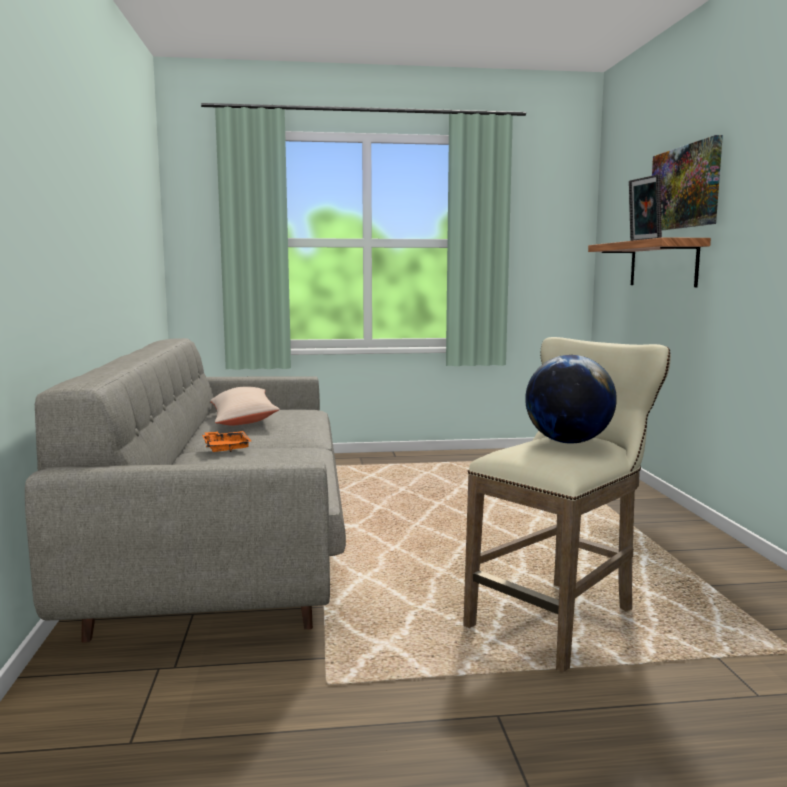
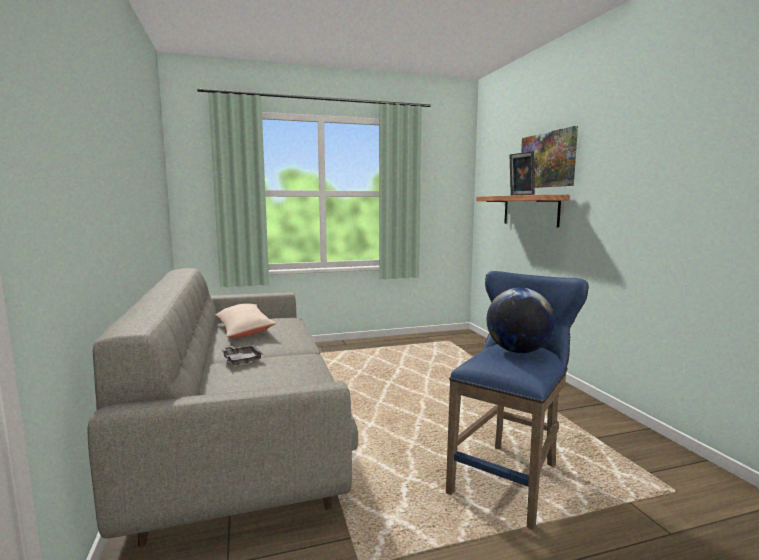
camera: 10 degrees left, 0 degrees up
orange tray [202,431,251,452] -> grey tray [221,345,264,365]
beige stool [463,337,671,672] -> blue stool [446,271,588,529]

